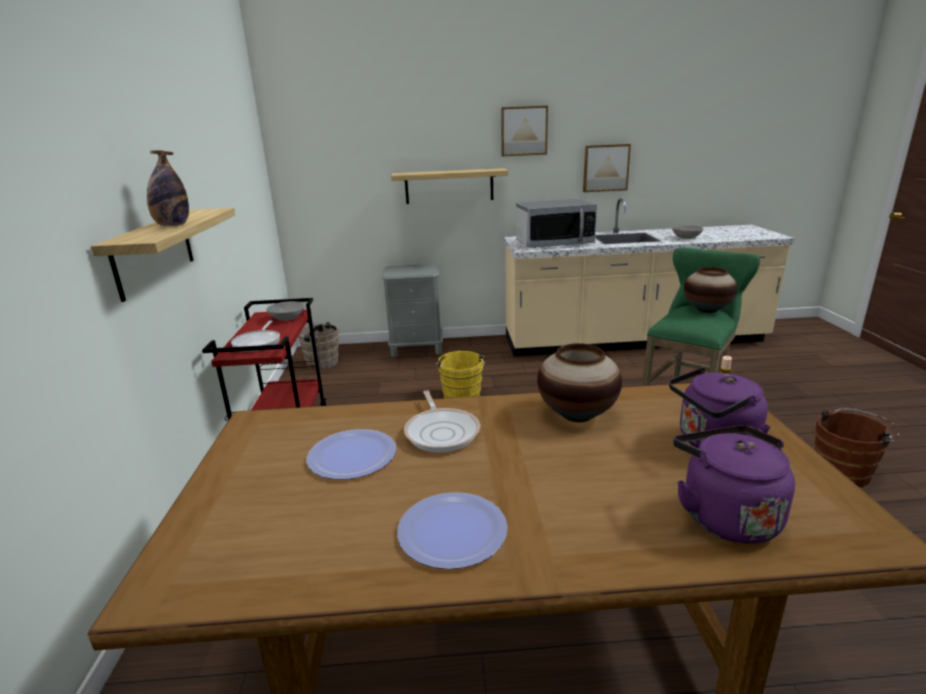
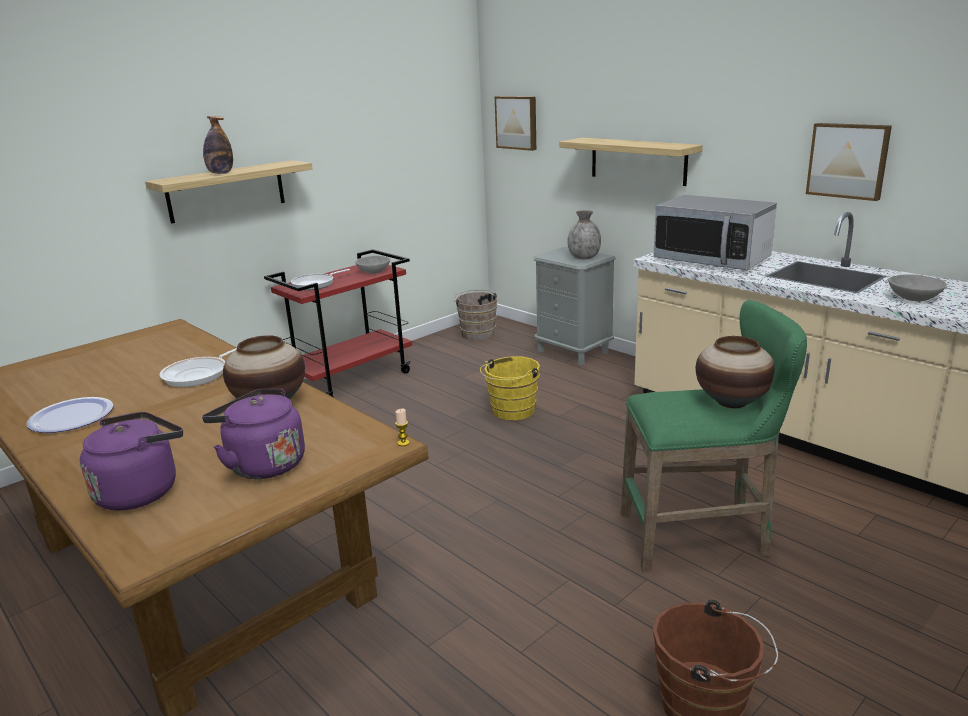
camera: 50 degrees right, 0 degrees up
plate [306,429,396,480] -> none
picture [501,106,548,156] -> picture moved to [495,96,536,151]
none -> grey vase [567,210,601,259]

